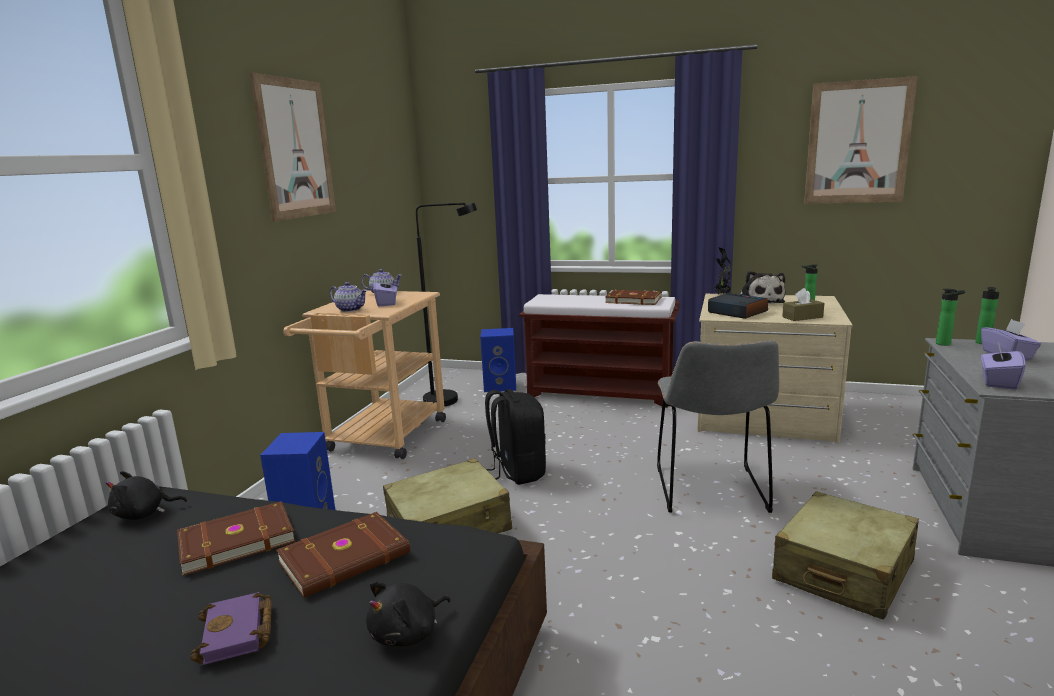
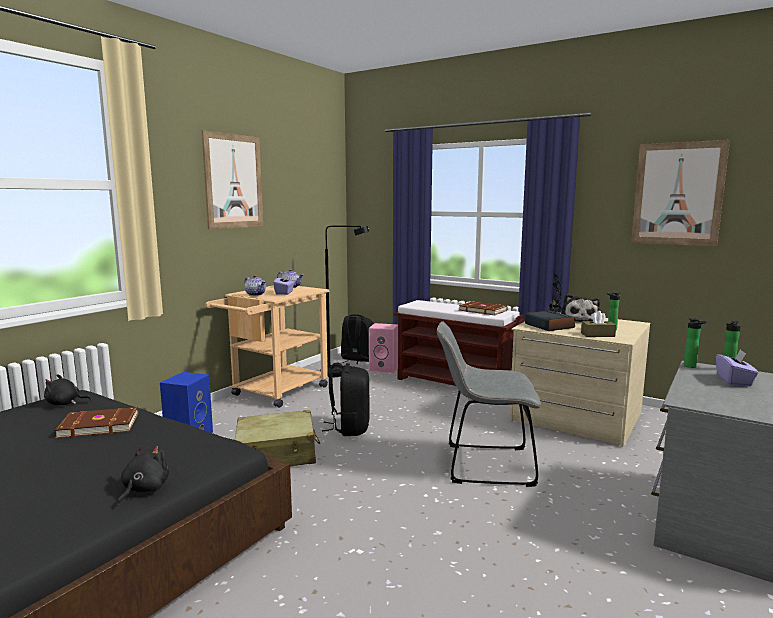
camera: 15 degrees right, 5 degrees down
purple book [191,592,272,665] -> none
brown book [276,512,410,598] -> none
black plush toy [366,582,450,646] -> black plush toy turned 135 degrees clockwise [117,446,169,505]
blue speaker [480,328,516,392] -> pink speaker [369,323,398,373]
grey chair [657,340,779,513] -> grey chair turned 75 degrees clockwise [437,321,541,487]
beige suitcase [772,492,919,620] -> none
purple tissue box [981,341,1026,390] -> none
none -> black backpack [341,314,374,364]

